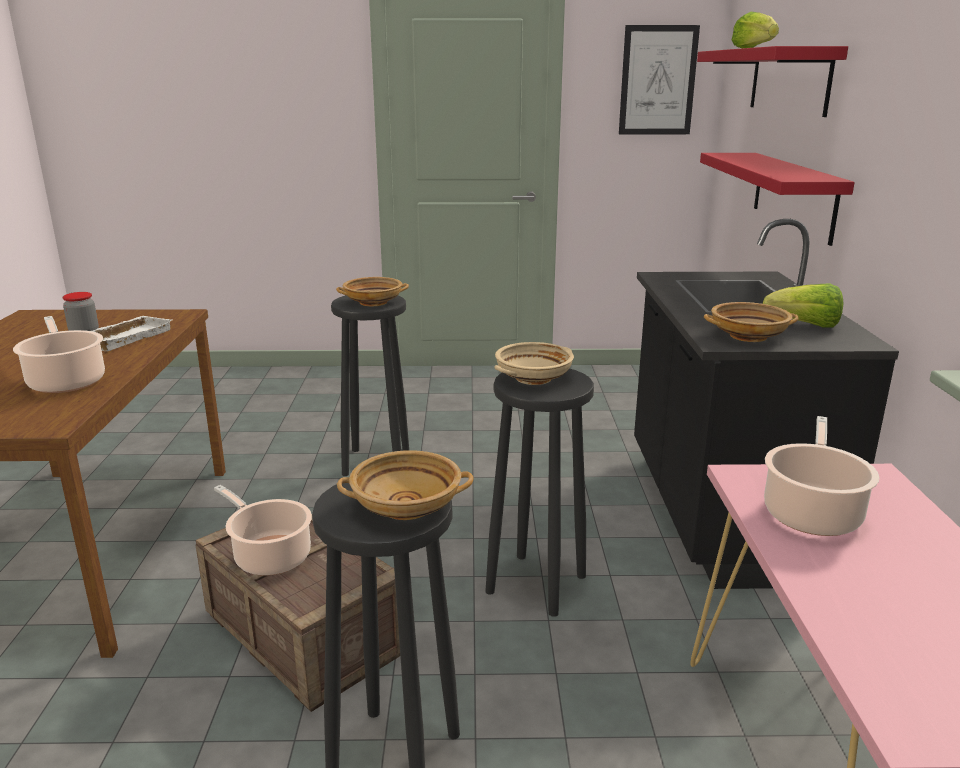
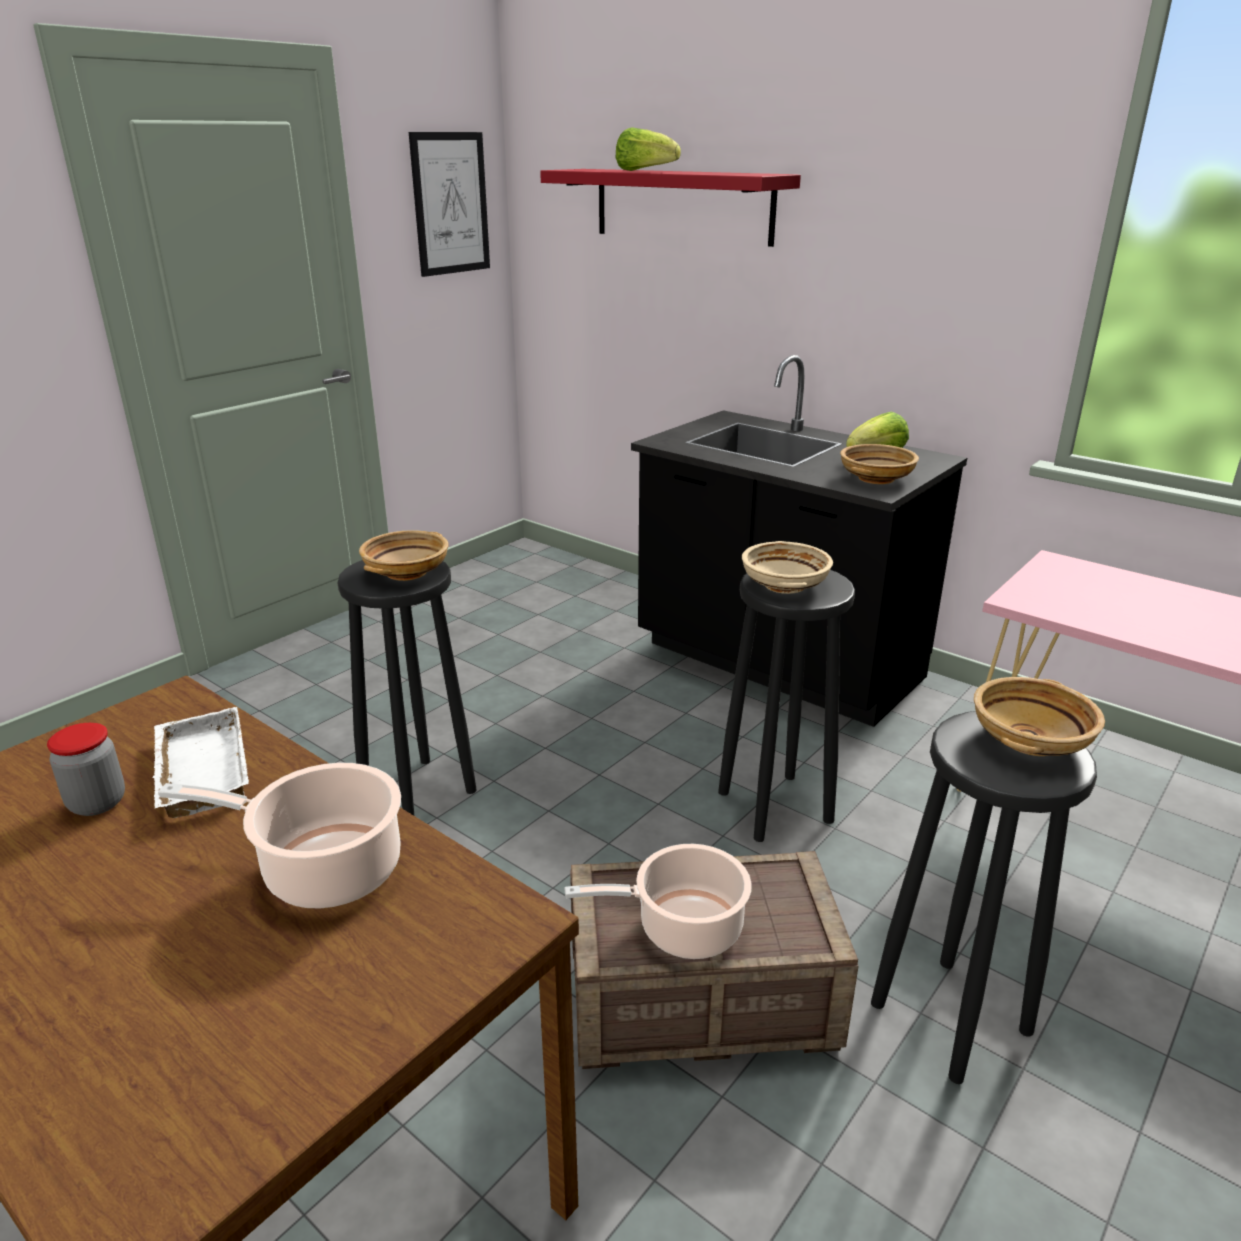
camera: 50 degrees left, 5 degrees up
red shelf [700,153,855,246] -> none
cooking pot [764,416,879,536] -> none

